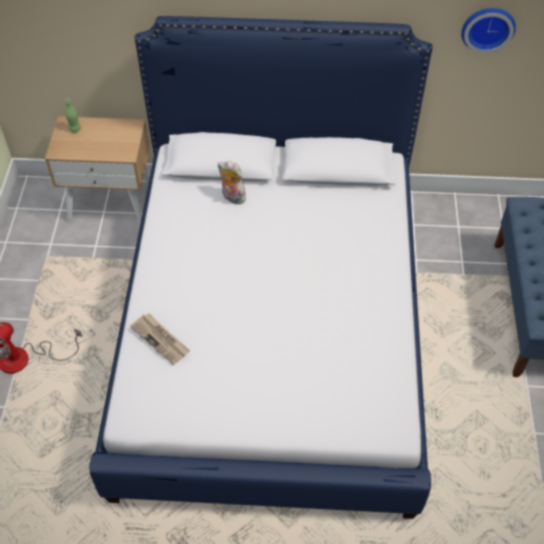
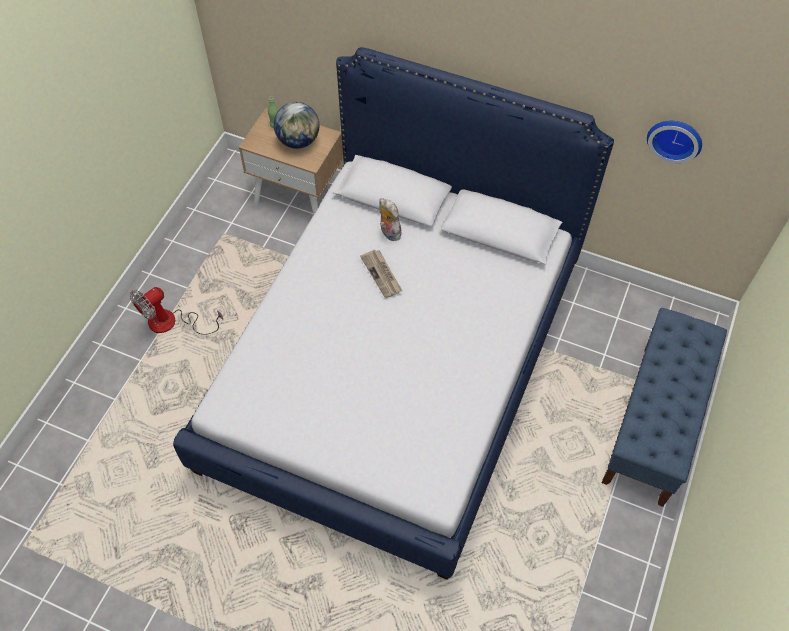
camera: 20 degrees right, 5 degrees up
newspaper [130,314,190,365] -> newspaper moved to [360,250,402,298]
none -> globe [274,102,319,149]

